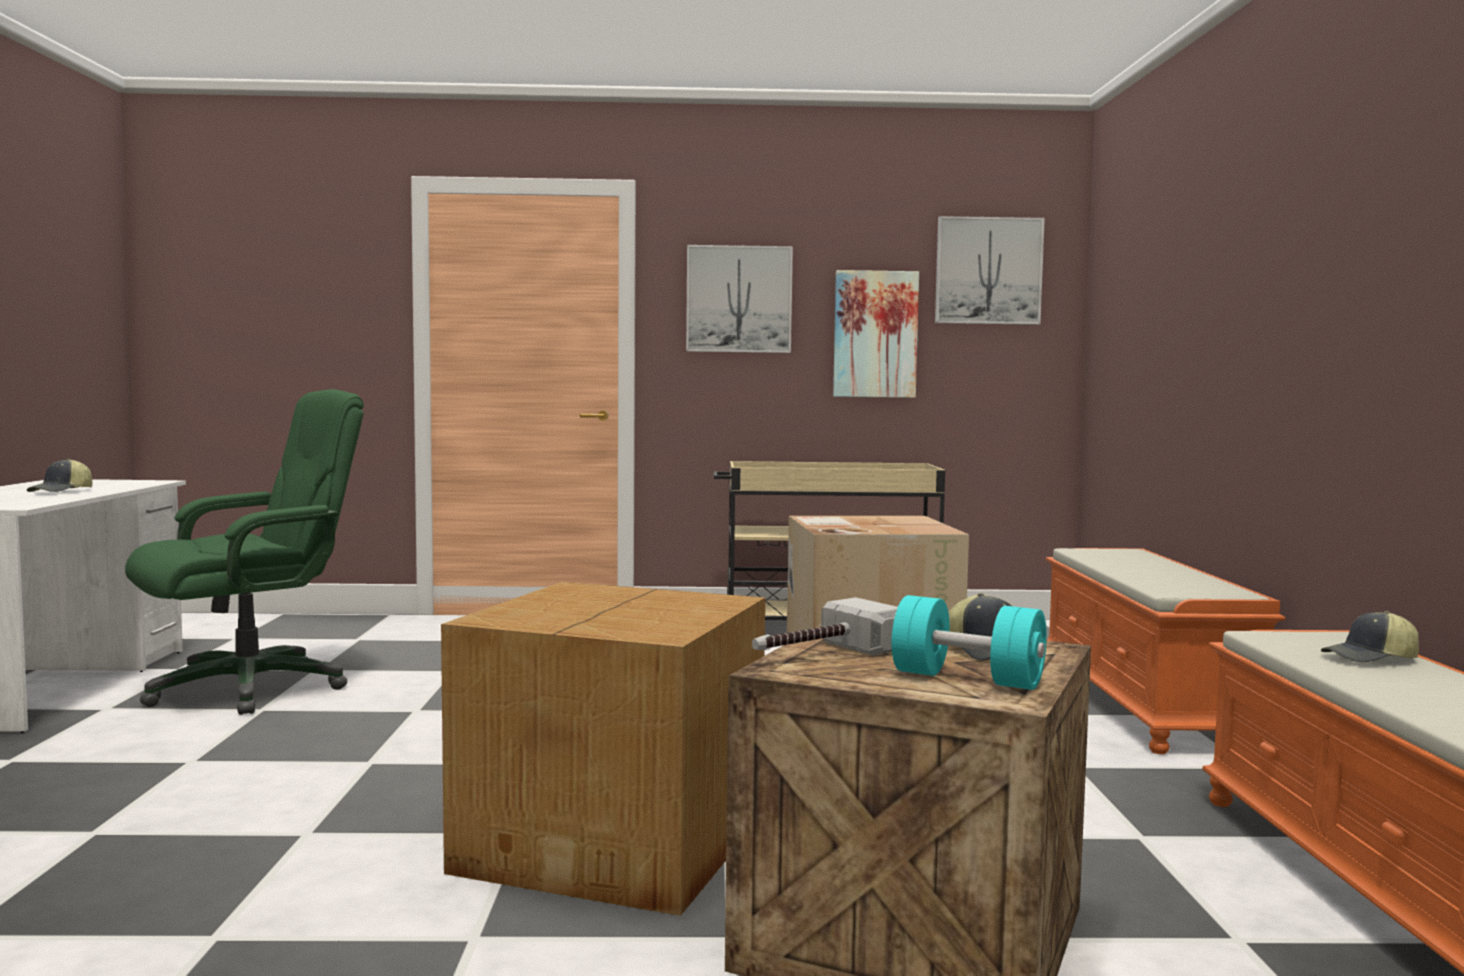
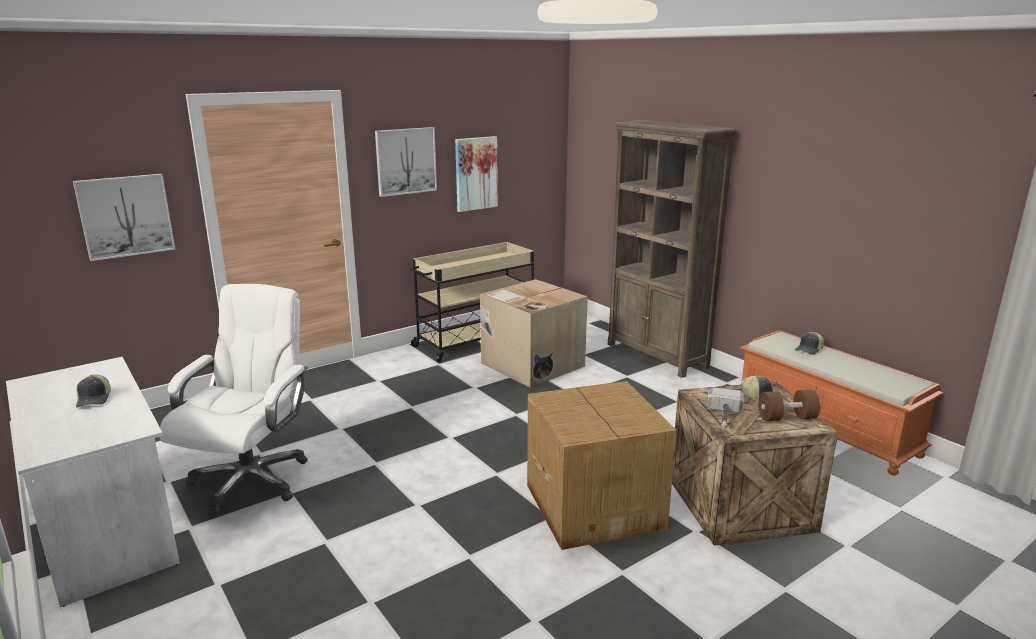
camera: 35 degrees left, 15 degrees up
green office chair [125,389,364,715] -> white office chair [159,284,308,517]
turquoise dumbbell [892,595,1047,690] -> brown dumbbell [758,390,820,421]
picture [935,216,1045,325] -> picture moved to [73,174,175,261]
orange bench [1046,548,1285,754] -> brown bookcase [608,120,737,378]

